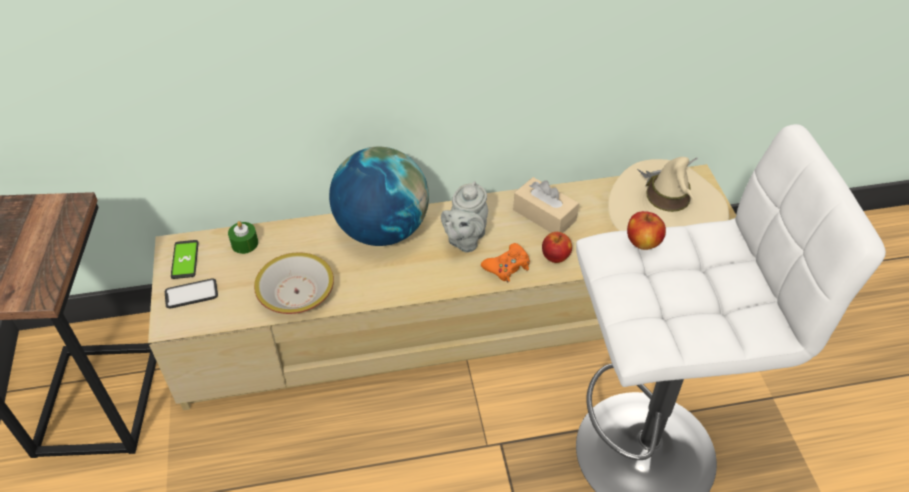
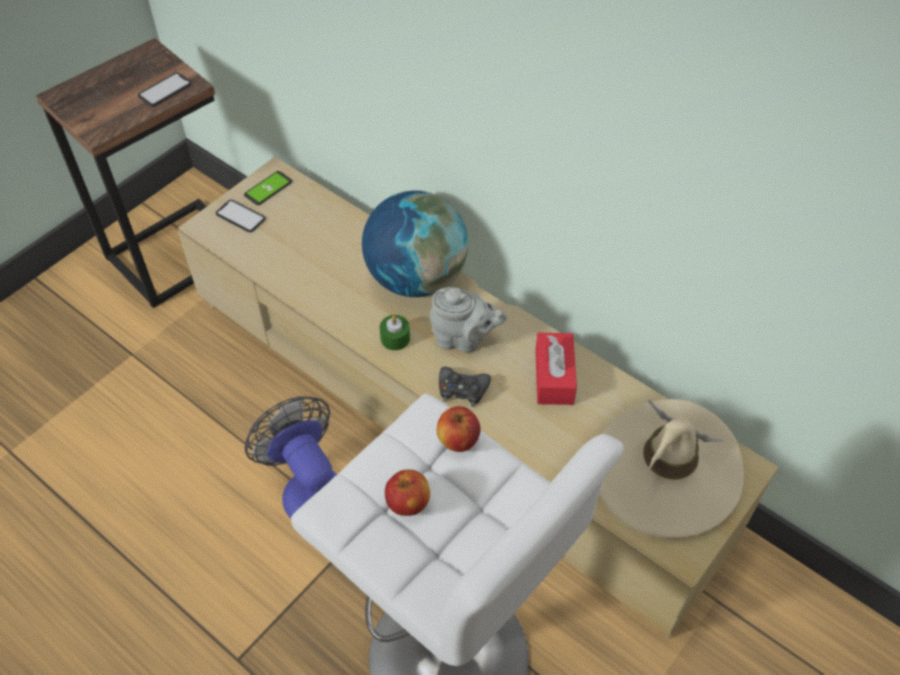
camera: 50 degrees right, 5 degrees up
green candle [228,221,258,254] -> green candle moved to [380,315,410,350]
bowl [254,252,334,314] -> none
grey teapot [441,181,488,252] -> grey teapot turned 150 degrees counterclockwise [430,287,507,353]
orange game controller [481,243,530,282] -> black game controller [439,367,491,407]
beige tissue box [513,177,579,233] -> red tissue box [535,333,577,405]
apple [542,232,572,263] -> apple moved to [385,470,430,516]
none -> phone [138,72,191,106]
none -> fan [244,396,337,519]

